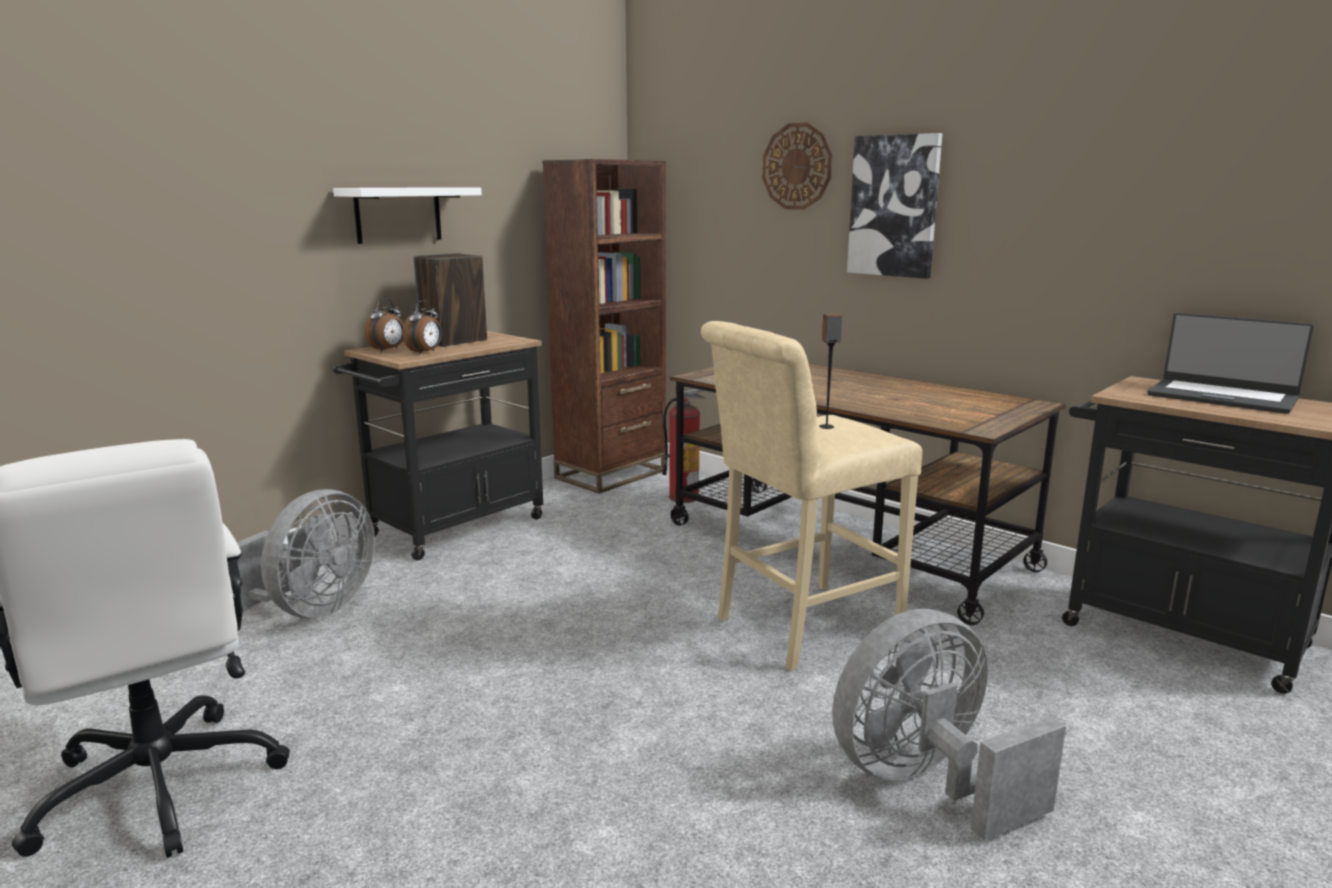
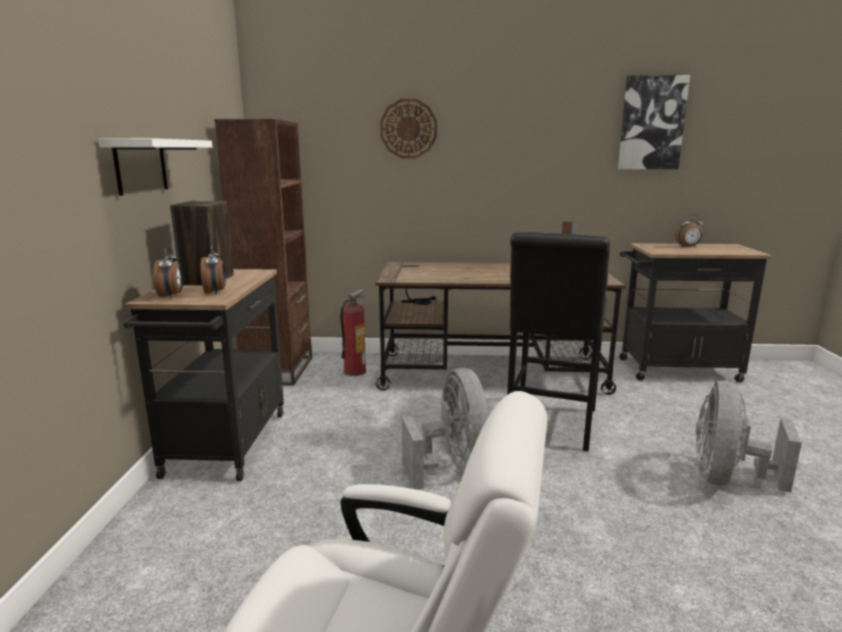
camera: 40 degrees left, 0 degrees up
grey fan [237,489,375,618] -> grey fan moved to [402,368,490,490]
beige stool [701,321,922,671] -> black stool [507,232,610,451]
picture [847,133,943,279] -> picture moved to [618,75,690,169]
laptop [1147,313,1314,414] -> alarm clock [675,214,704,247]

